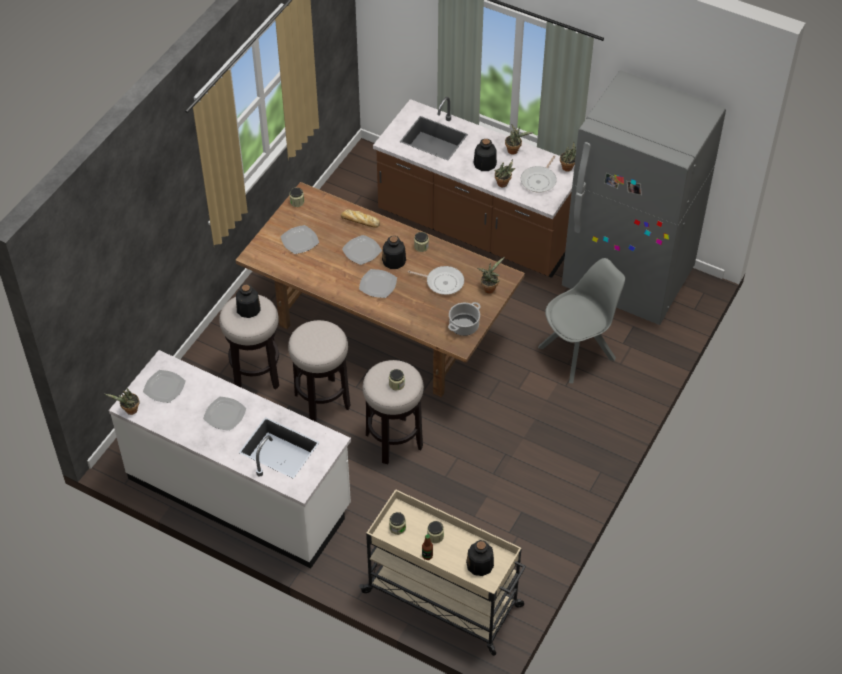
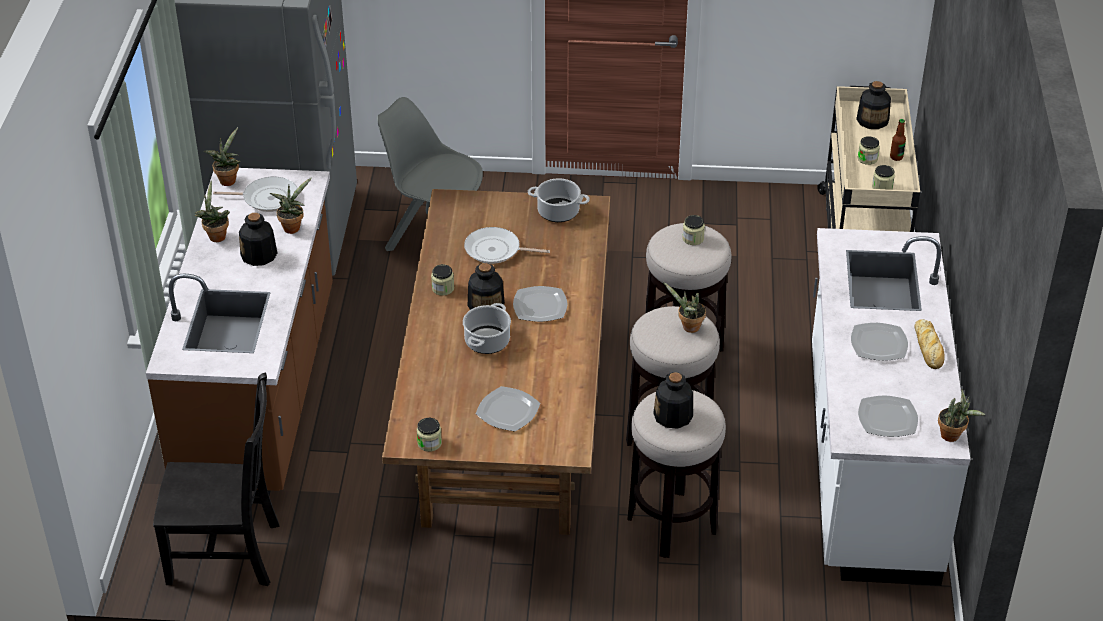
camera: 115 degrees left, 10 degrees down
bread [341,209,380,228] -> bread moved to [914,319,945,369]
plate [342,235,382,265] -> cooking pot [463,303,511,354]
frying pan [408,266,464,295] -> frying pan turned 75 degrees counterclockwise [464,227,550,264]
potted plant [477,257,505,294] -> potted plant moved to [663,282,706,333]
none -> black chair [153,373,280,586]

